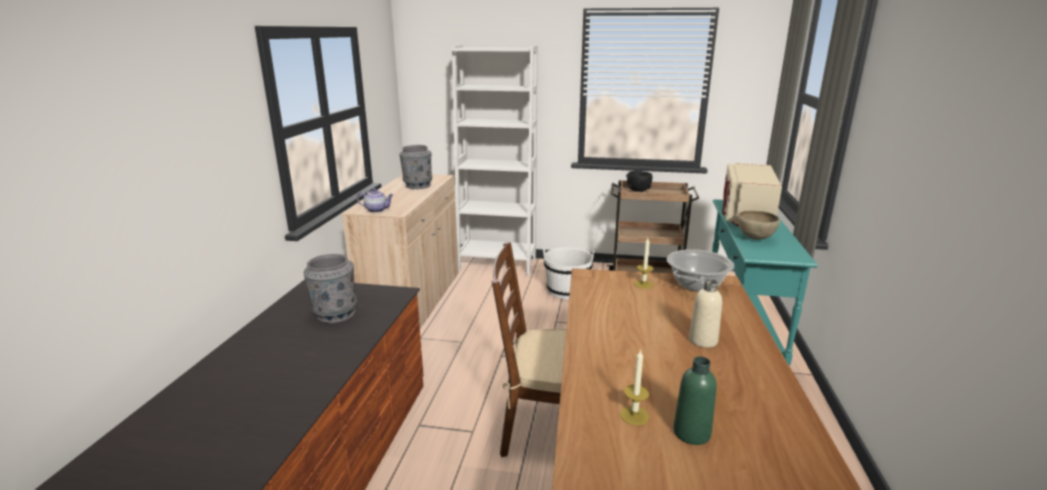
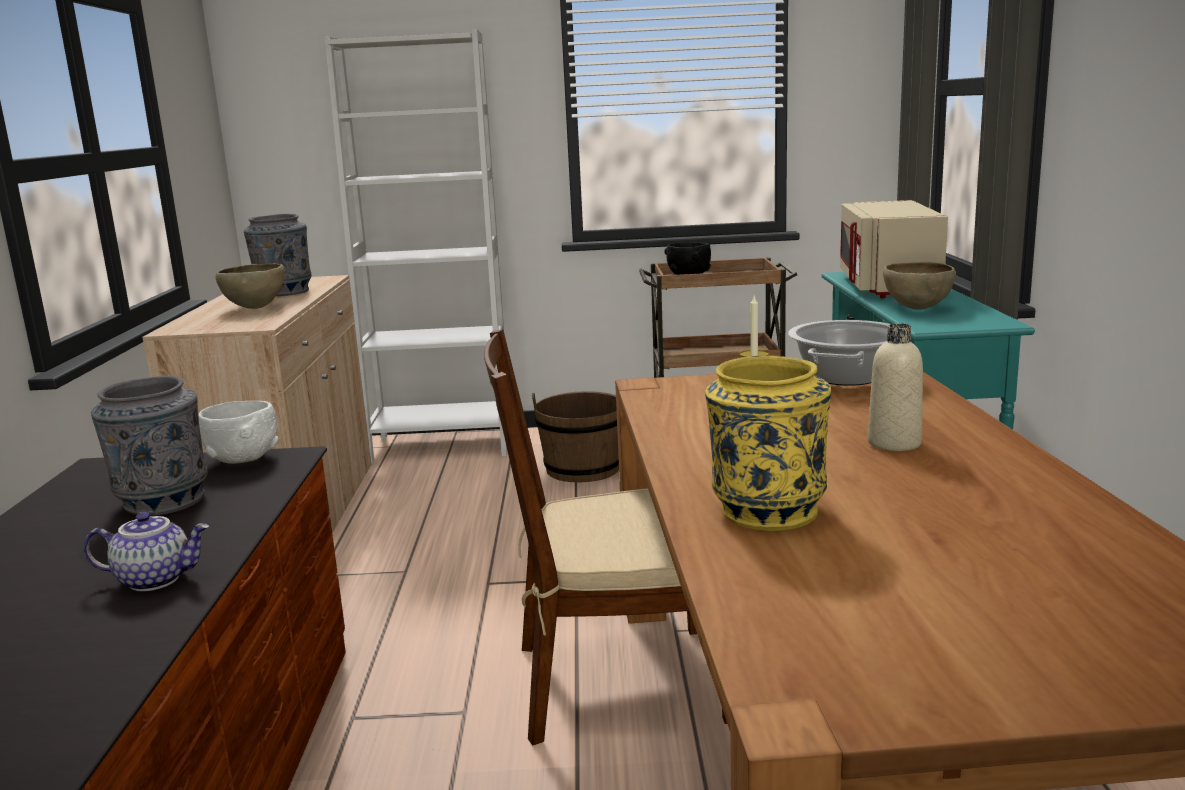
camera: 10 degrees left, 5 degrees down
teapot [357,188,393,213] -> teapot moved to [84,512,209,591]
white bucket [543,248,594,299] -> brown bucket [532,391,619,483]
candle [620,349,649,425] -> none
green bottle [673,356,717,445] -> none
none -> white bowl [198,401,279,464]
none -> brown bowl [215,263,285,309]
none -> yellow vase [705,356,831,531]

